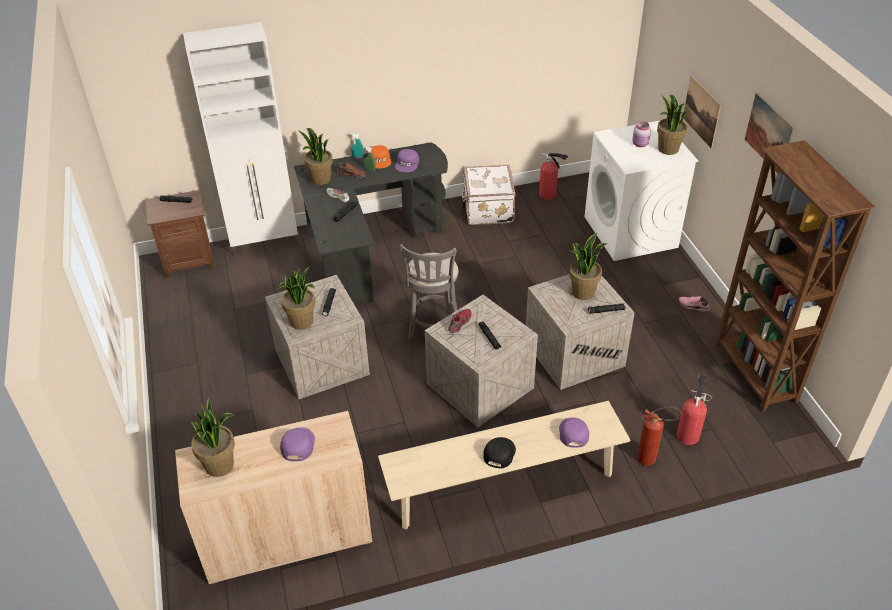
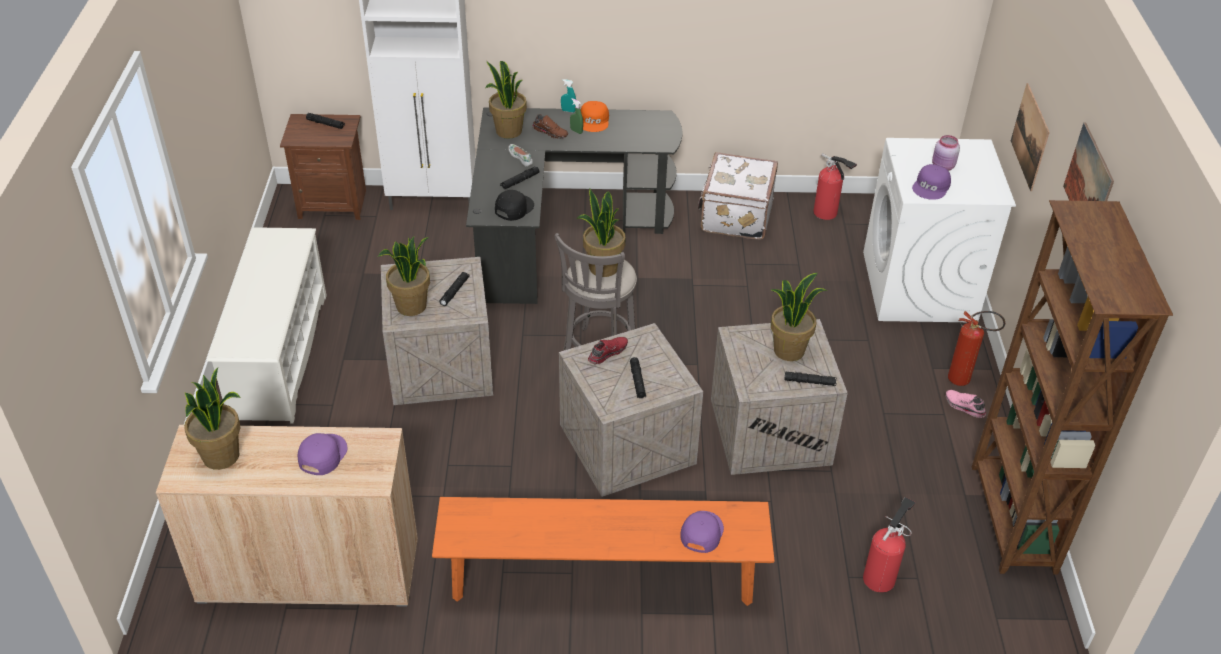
camera: 15 degrees right, 0 degrees up
beige bench [378,401,631,530] -> orange bench [432,497,775,606]
purple cap [395,149,419,172] -> purple cap moved to [912,164,951,200]
black cap [483,437,516,468] -> black cap moved to [495,190,534,221]
fire extinguisher [637,407,682,466] -> fire extinguisher moved to [948,311,1005,386]
potted plant [657,95,689,155] -> potted plant moved to [577,189,625,277]
none -> white shoe rack [207,227,327,423]

